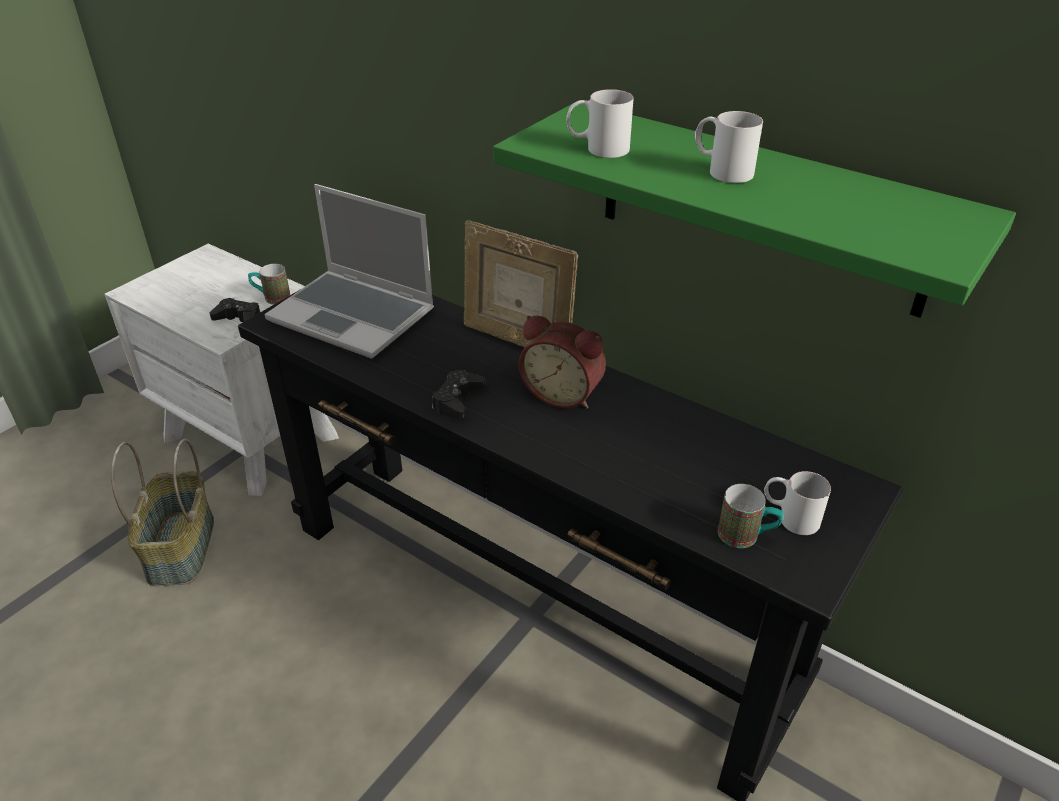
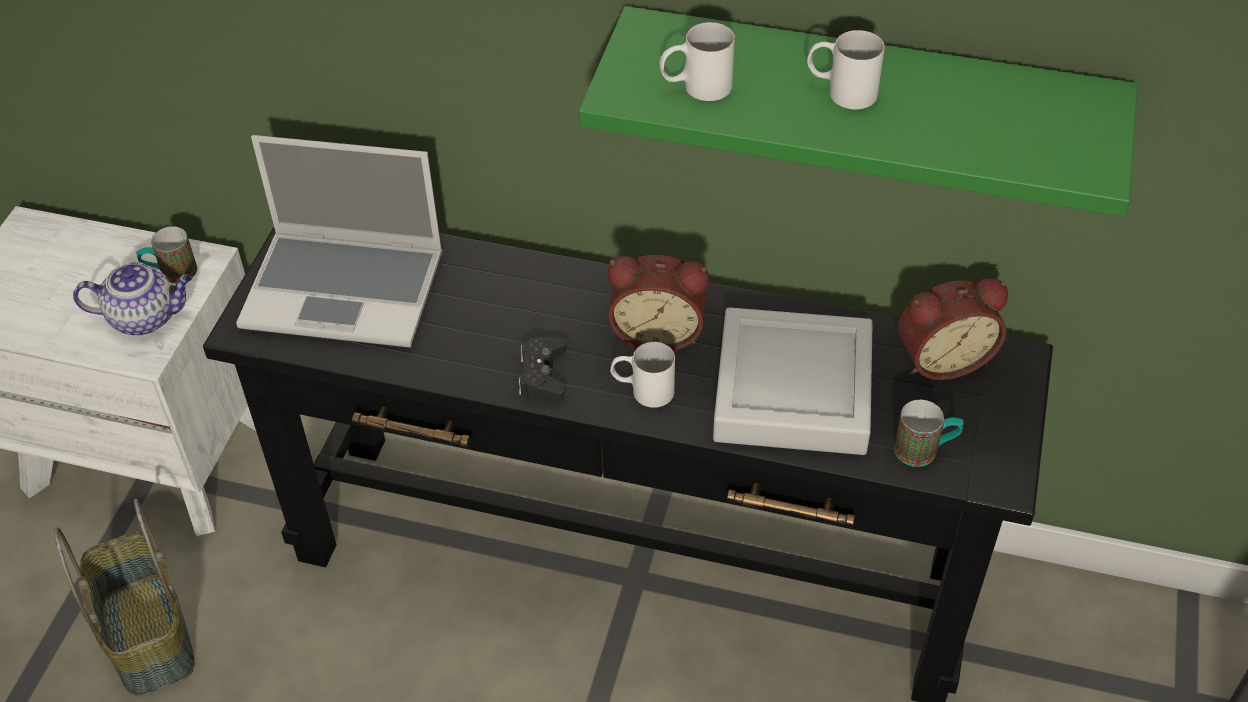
camera: 20 degrees left, 10 degrees up
black game controller [210,298,260,322] -> teapot [73,262,192,336]
picture frame [464,220,578,347] -> none
white mug [764,471,831,535] -> white mug moved to [610,342,675,408]
none -> grey tray [713,307,873,455]
none -> alarm clock [898,278,1008,380]

